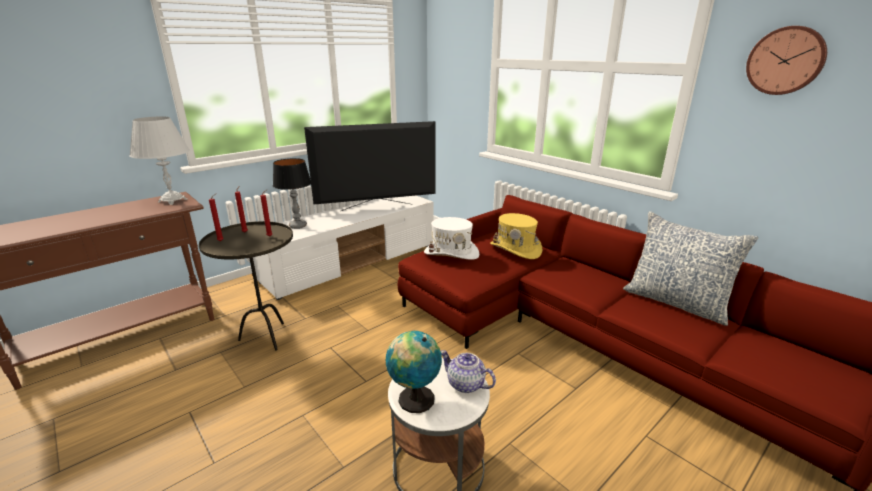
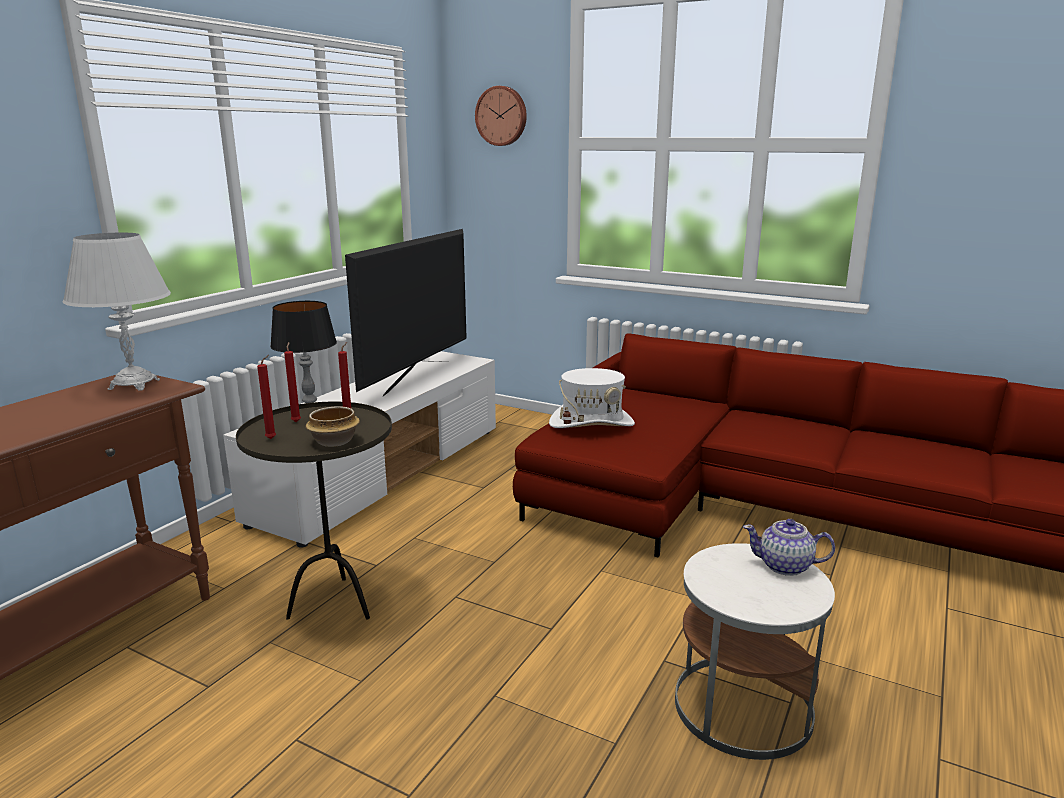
camera: 20 degrees left, 5 degrees down
television [304,121,435,211] -> television turned 150 degrees clockwise [345,229,466,396]
globe [386,331,442,413] -> none
yellow hat [490,213,542,259] -> none
pillow [623,211,758,326] -> none
wall clock [746,26,827,95] -> wall clock moved to [475,86,527,146]
none -> bowl [306,406,360,447]

